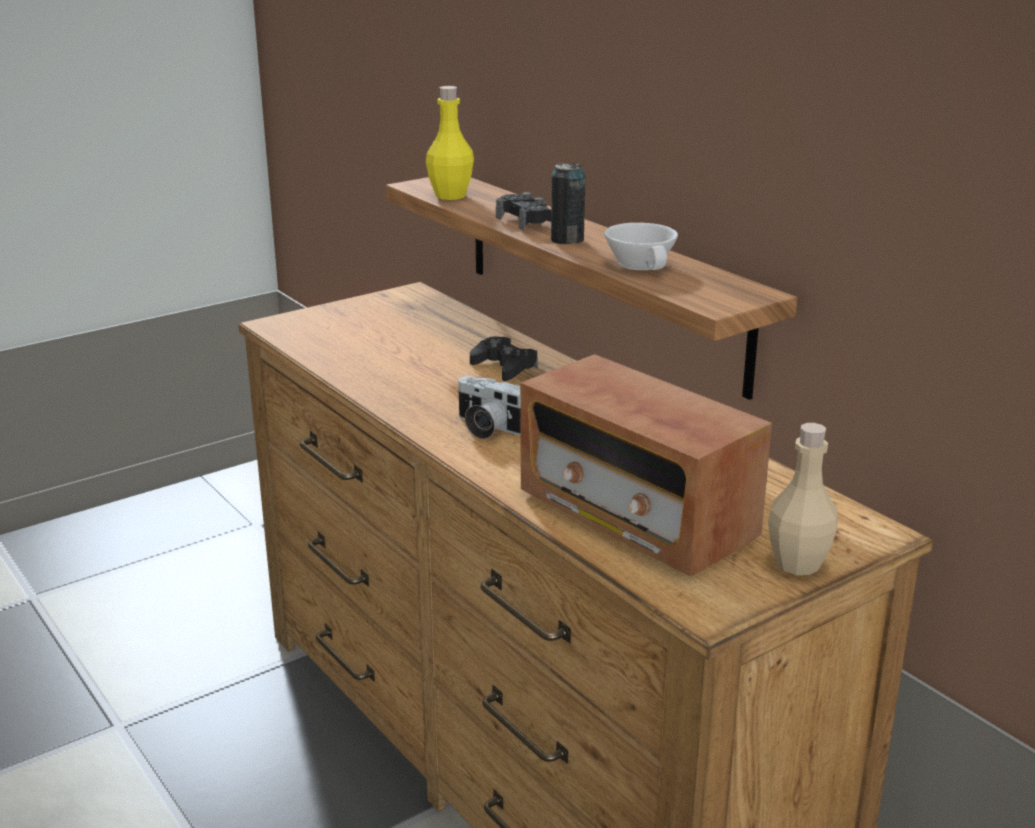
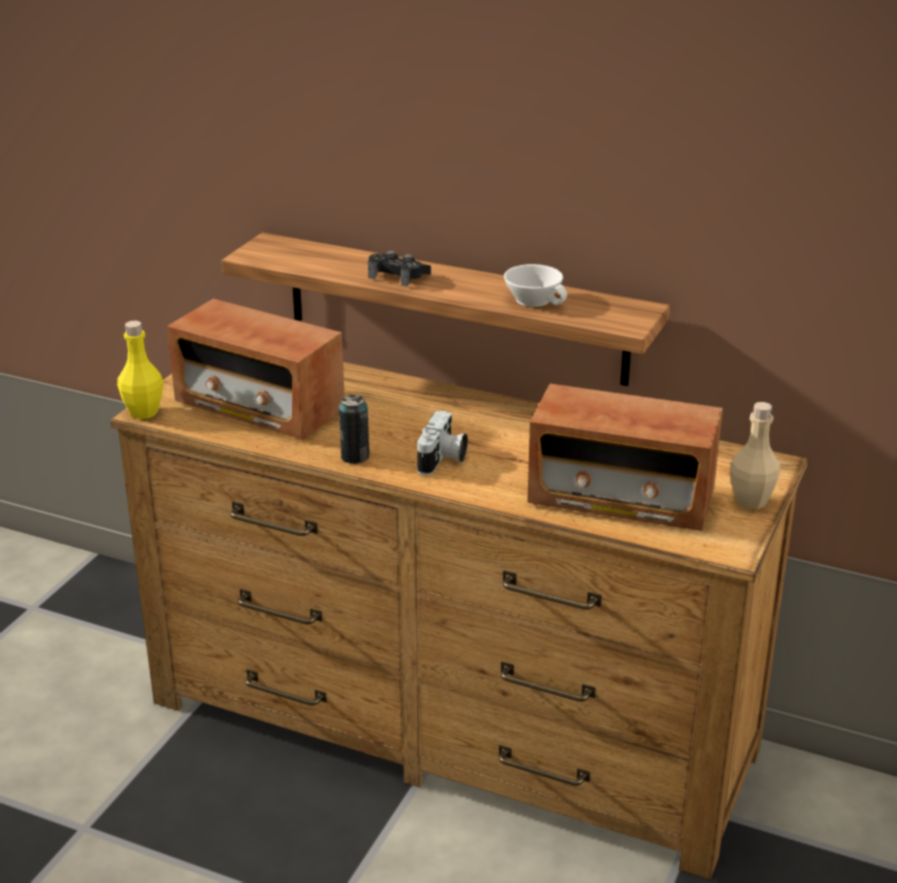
camera: 30 degrees left, 5 degrees up
yellow bottle [426,86,474,200] -> yellow bottle moved to [117,321,163,419]
camera [458,376,521,439] -> camera turned 75 degrees counterclockwise [417,411,468,475]
black game controller [470,336,538,381] -> none
can [551,162,585,244] -> can moved to [339,395,370,464]
none -> radio [167,299,345,440]

